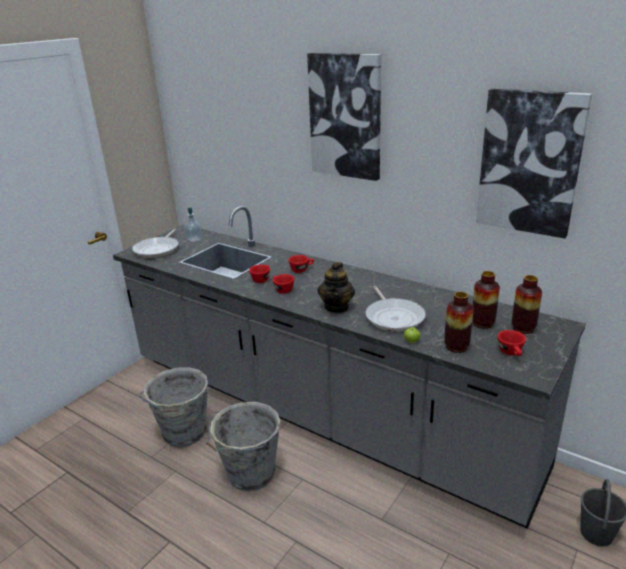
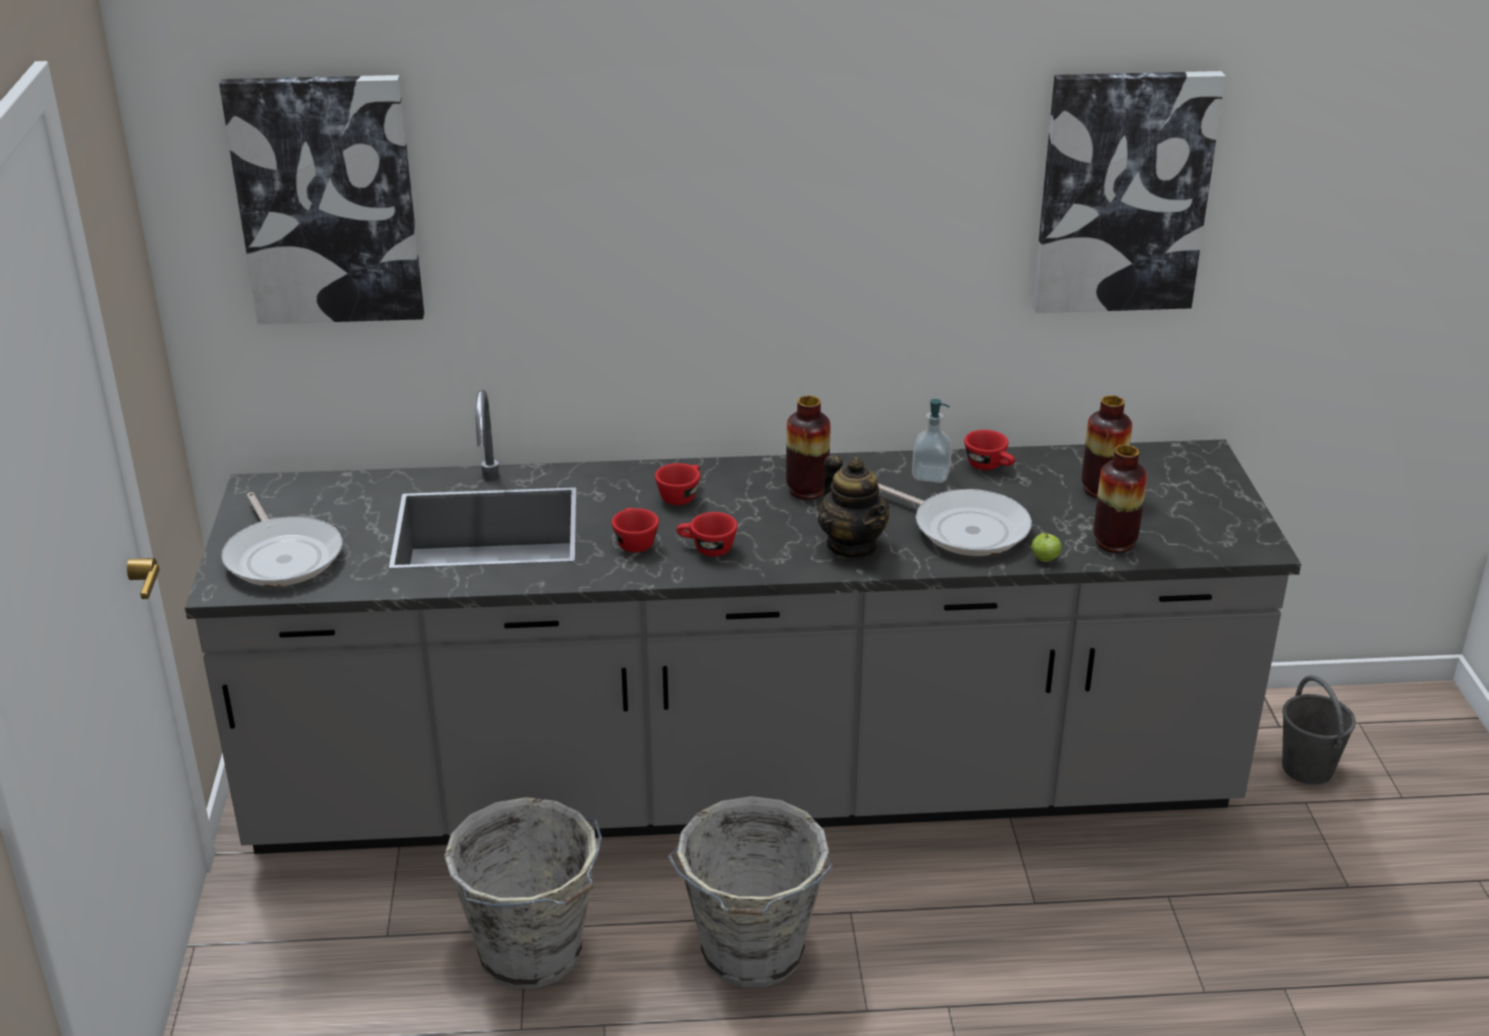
camera: 40 degrees left, 5 degrees up
soap dispenser [184,207,202,242] -> soap dispenser moved to [912,399,952,483]
picture [307,53,381,181] -> picture moved to [219,75,424,324]
red cup [498,330,526,356] -> red cup moved to [964,430,1015,470]
vase [512,275,542,334] -> vase moved to [786,396,830,500]

